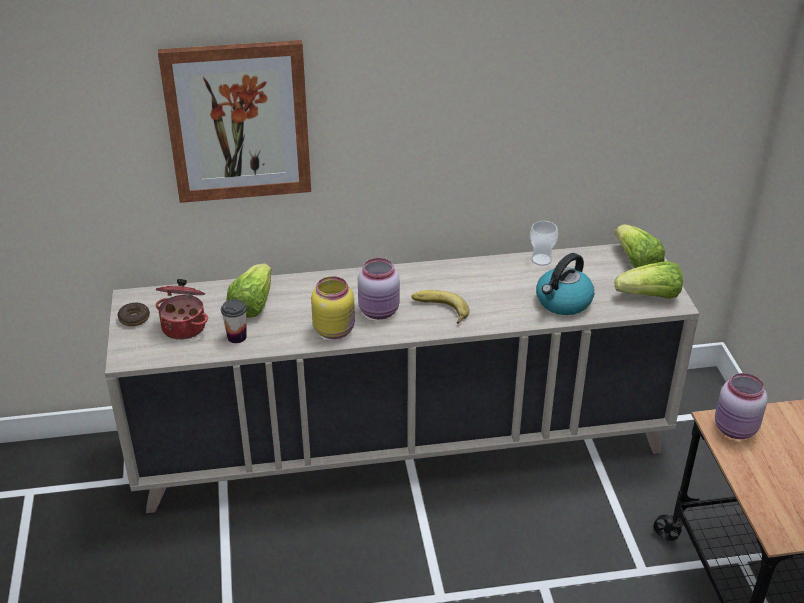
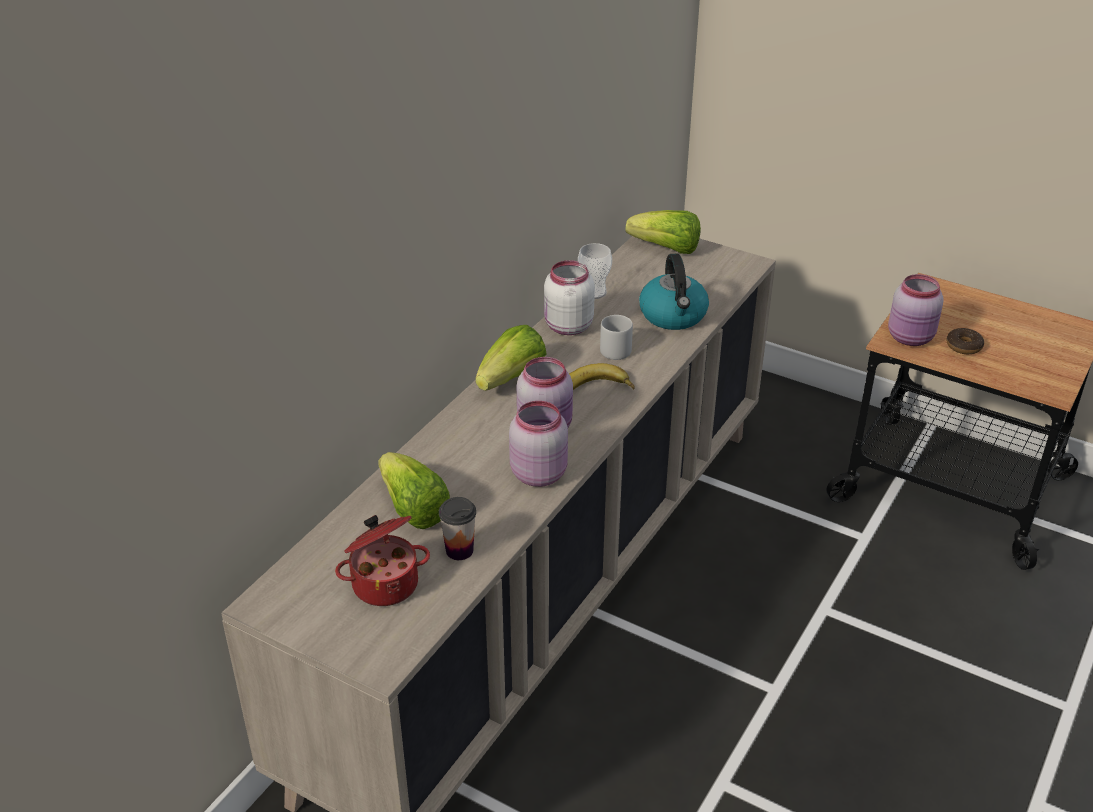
camera: 50 degrees left, 0 degrees up
donut [118,303,150,326] -> donut moved to [946,328,984,354]
picture [158,40,311,203] -> none
yellow jar [311,276,355,339] -> pink jar [509,401,568,487]
lettuce [615,261,683,299] -> lettuce moved to [476,325,546,391]
none -> white jar [544,260,595,335]
none -> grey mug [600,315,633,360]

